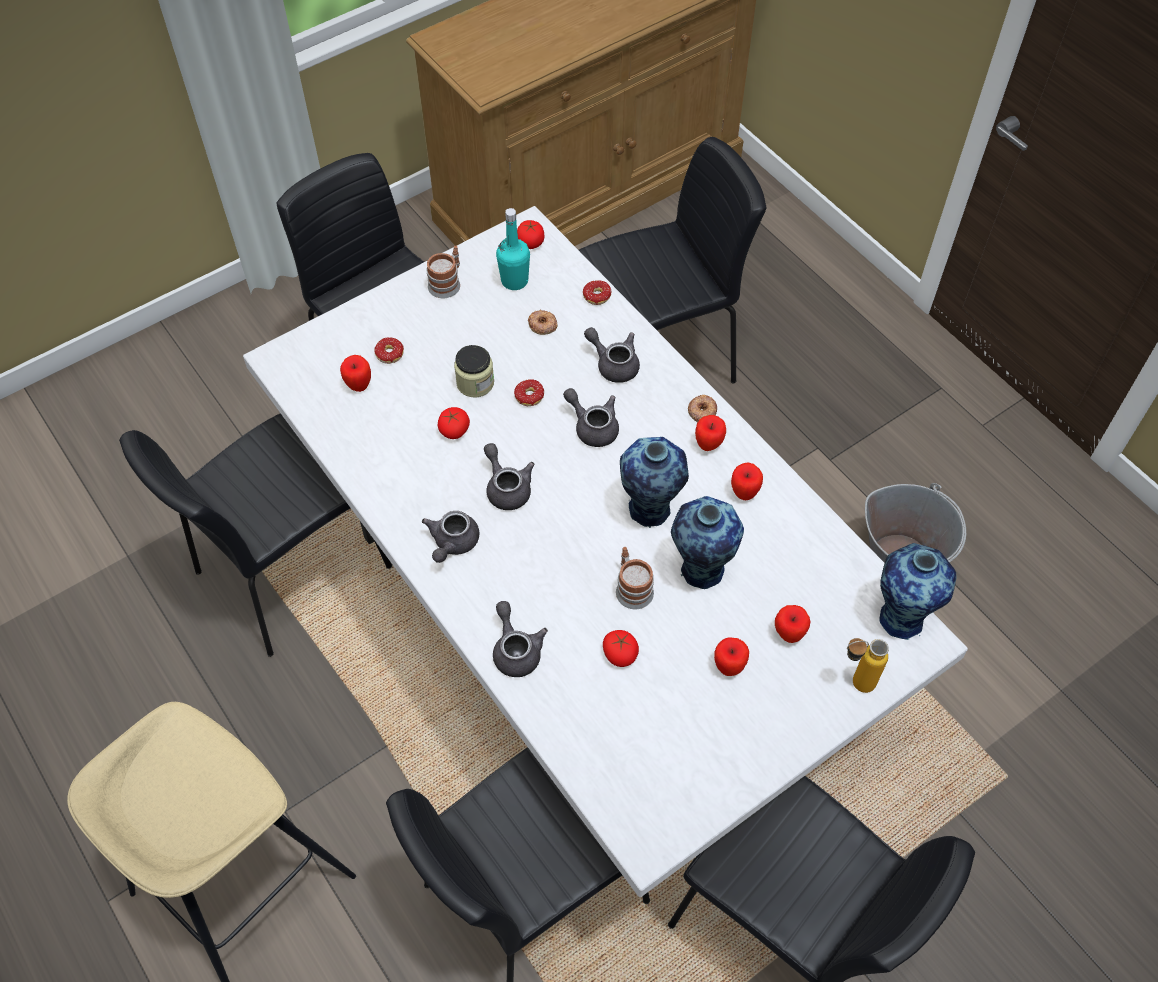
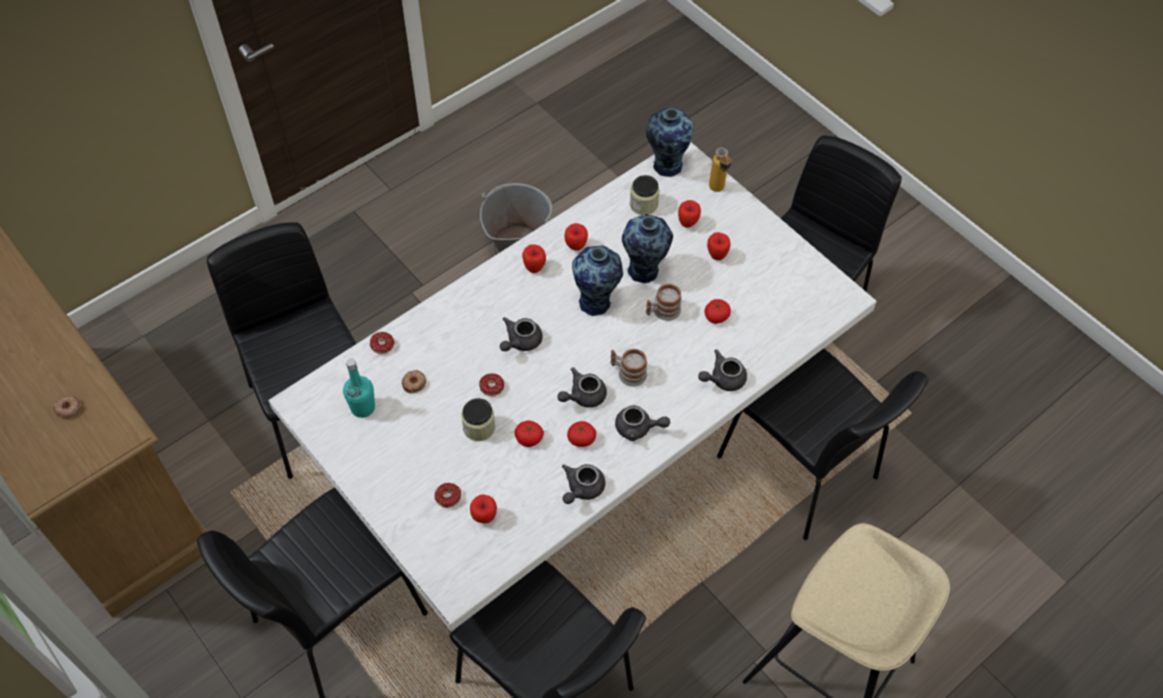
camera: 95 degrees left, 0 degrees up
mug [426,246,460,298] -> mug moved to [610,349,647,387]
tomato [517,220,545,249] -> tomato moved to [567,421,596,447]
grey teapot [584,327,640,383] -> grey teapot moved to [562,464,605,504]
donut [688,395,717,423] -> donut moved to [53,396,82,419]
none -> jar [630,175,659,215]

